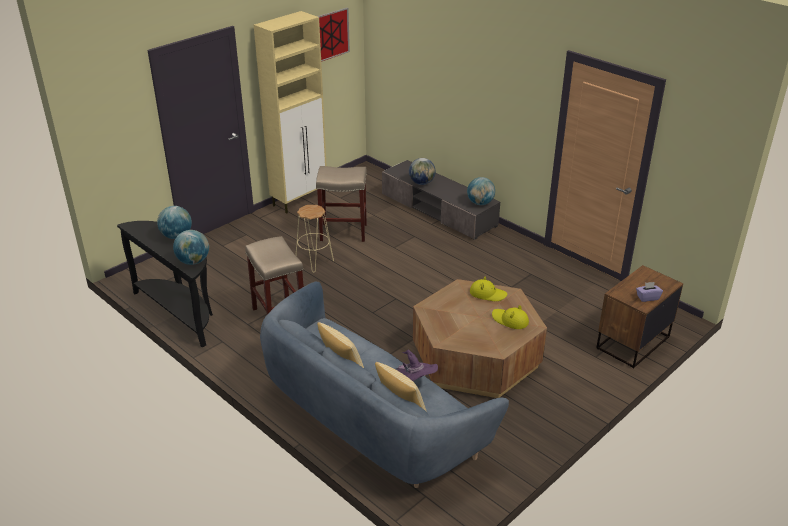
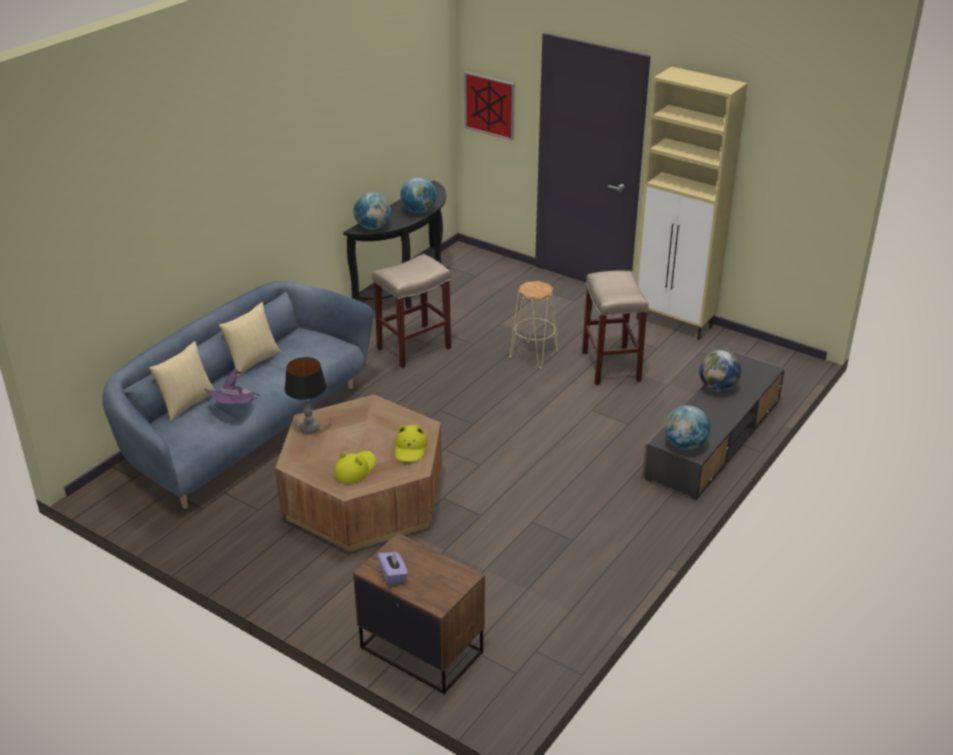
camera: 80 degrees right, 0 degrees up
picture [317,8,350,62] -> picture moved to [464,72,515,140]
none -> table lamp [284,357,327,434]

